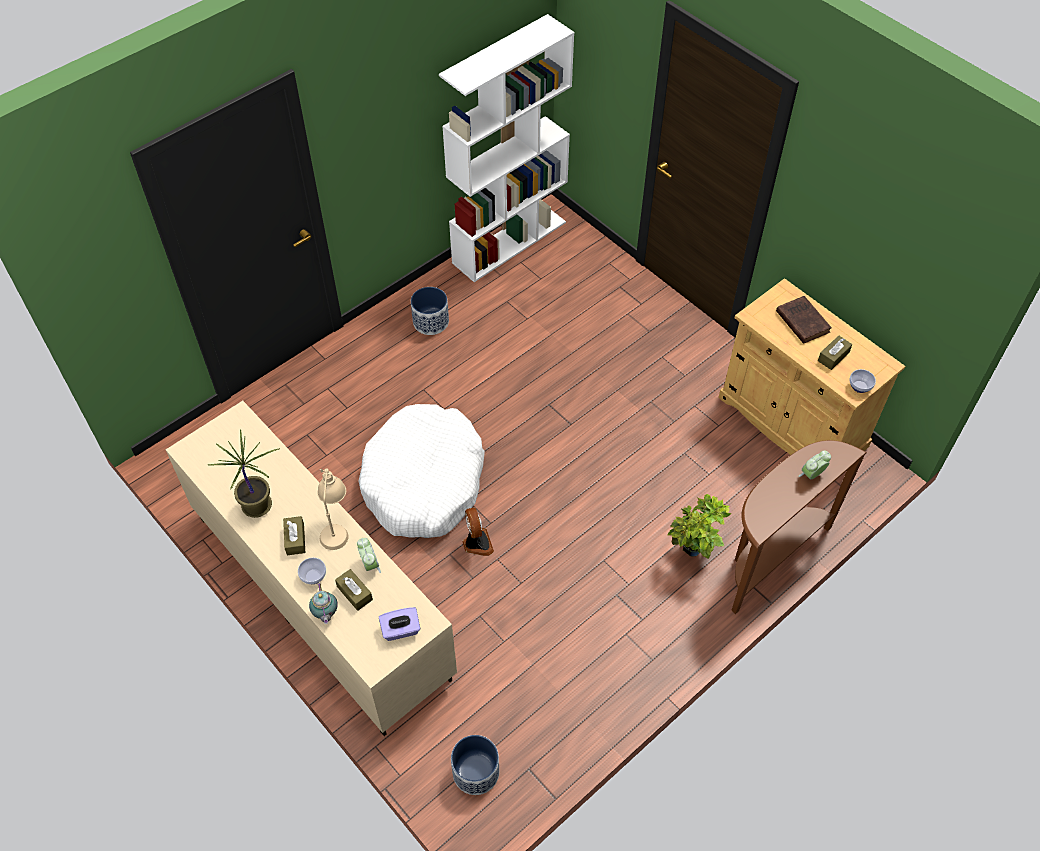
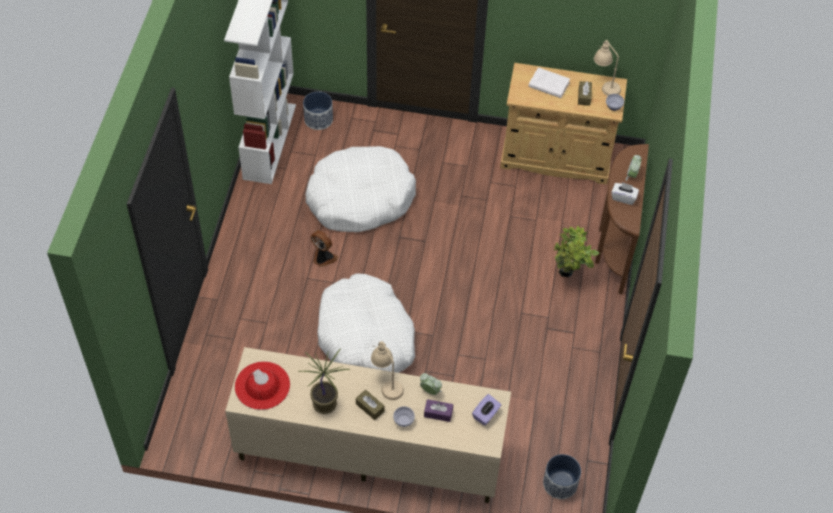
camera: 40 degrees left, 0 degrees up
teapot [309,583,338,624] -> none
brown tissue box [335,569,373,611] -> purple tissue box [424,399,453,422]
planter [411,287,449,335] -> planter moved to [303,91,333,130]
fan [462,507,494,556] -> fan moved to [311,230,338,267]
brown book [776,296,832,344] -> white book [528,67,570,98]
none -> red hat [235,361,290,410]
none -> white dog bed [305,146,416,232]
none -> beige table lamp [594,40,621,96]
none -> white tissue box [611,182,639,205]

